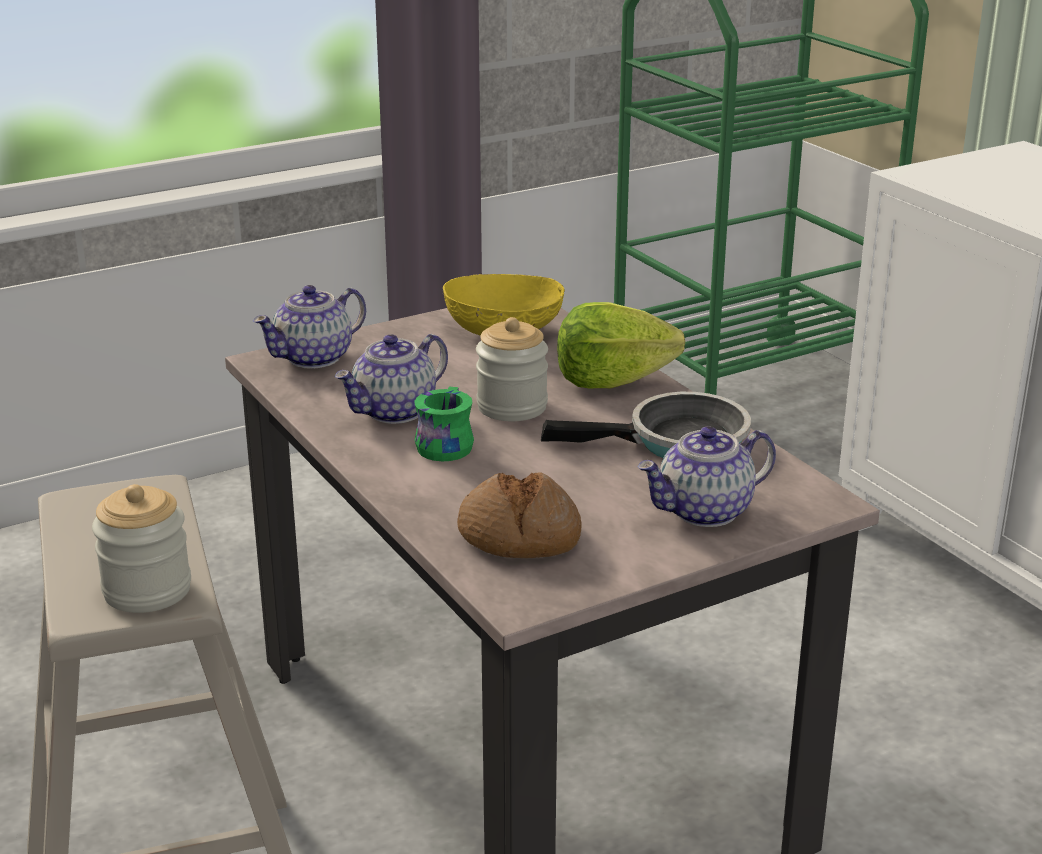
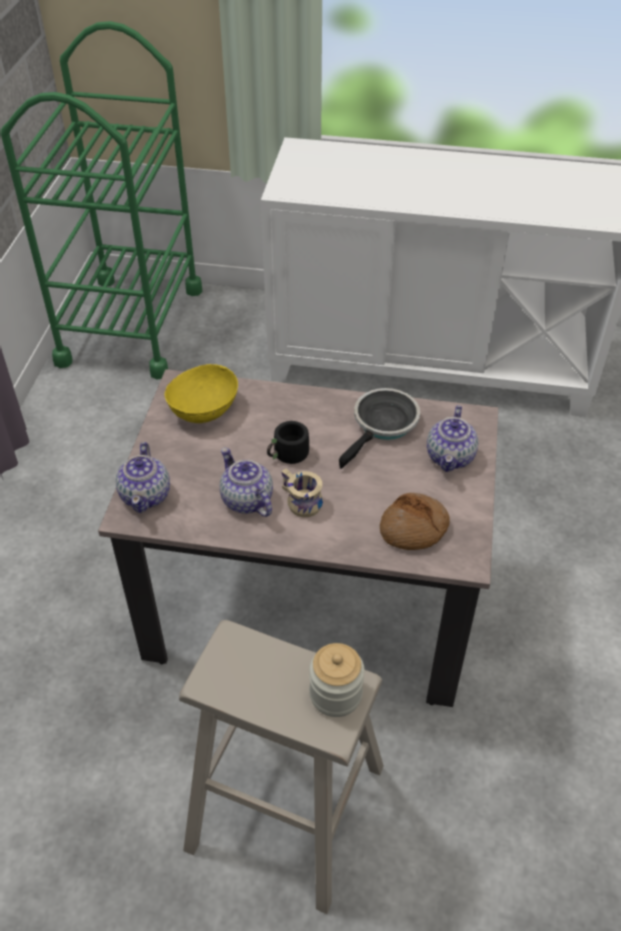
camera: 50 degrees left, 20 degrees up
teapot [334,334,448,424] -> teapot turned 150 degrees clockwise [219,447,273,517]
green mug [414,387,474,461] -> beige mug [281,469,323,517]
jar [476,317,548,421] -> black mug [267,421,319,464]
lettuce [557,302,685,389] -> none

